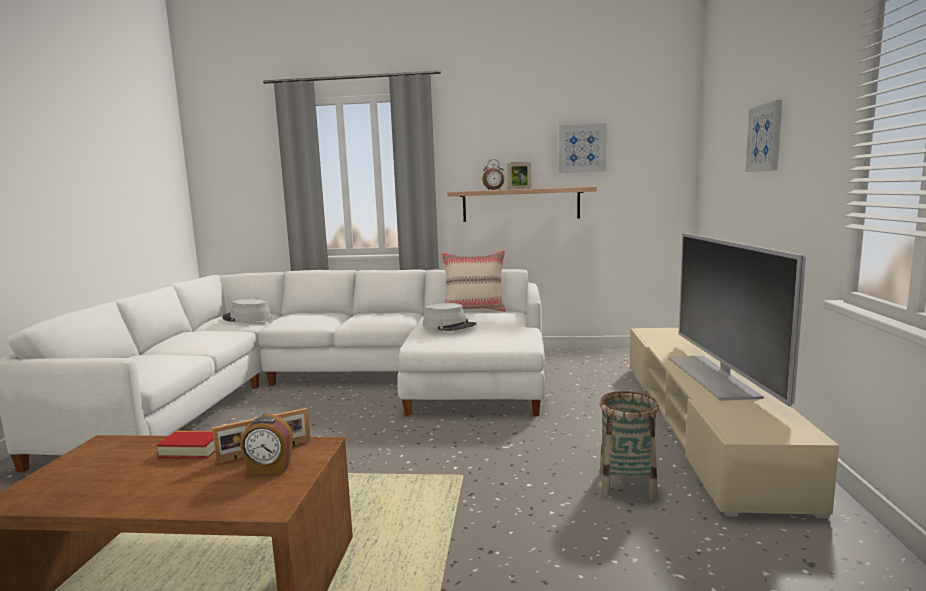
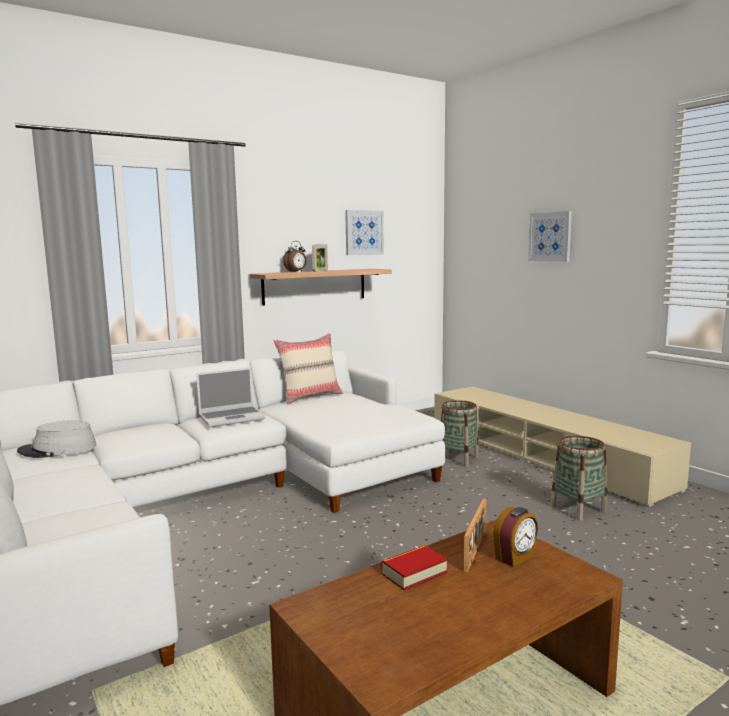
camera: 40 degrees left, 0 degrees up
grey hat [423,303,476,331] -> none
television [668,233,806,406] -> none
none -> laptop [196,368,266,427]
none -> basket [441,400,479,467]

